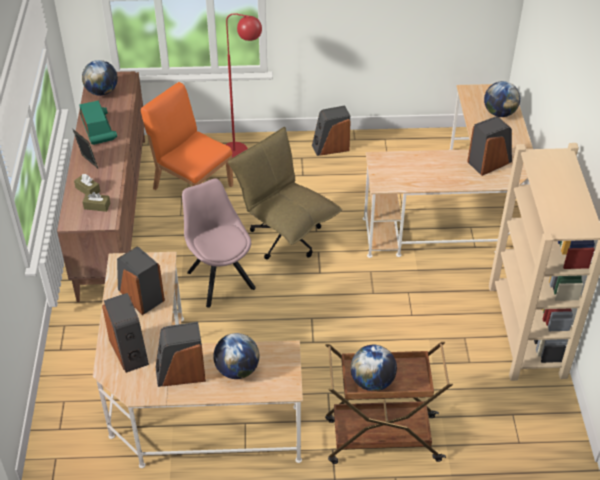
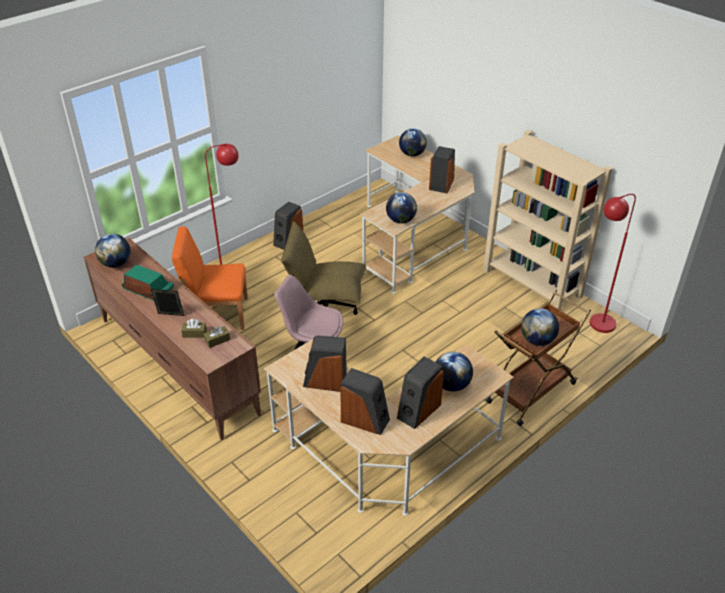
camera: 40 degrees left, 5 degrees down
none -> globe [386,192,417,224]
none -> red floor lamp [590,194,636,333]

